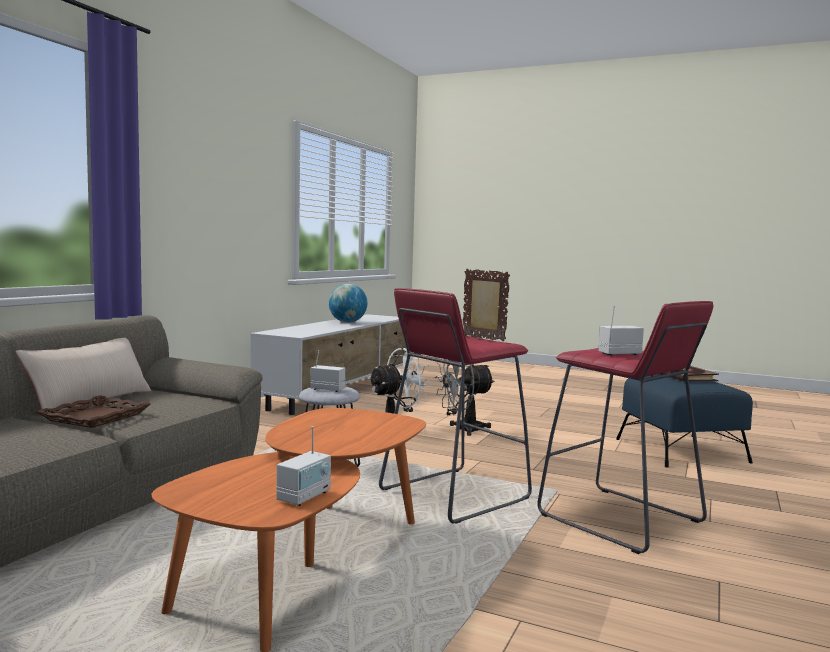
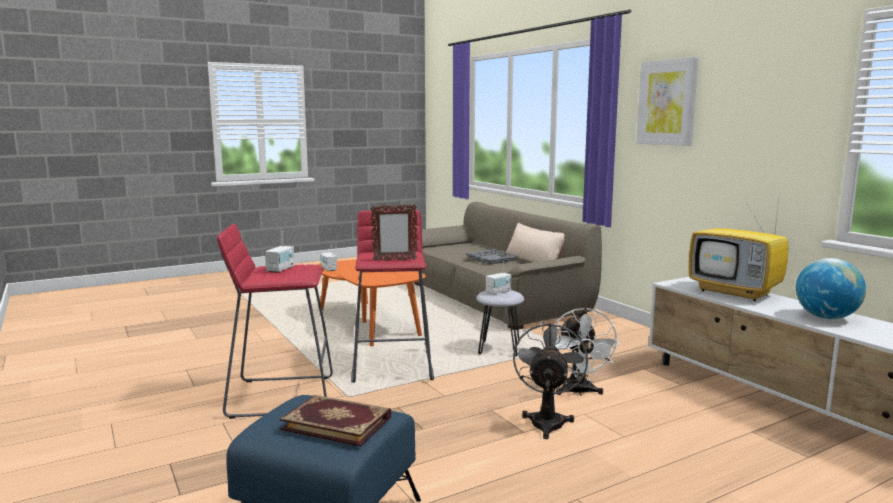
camera: 125 degrees right, 5 degrees up
brown tray [36,395,151,428] -> grey tray [466,249,518,264]
none -> picture [636,57,698,146]
none -> television [689,190,788,301]

